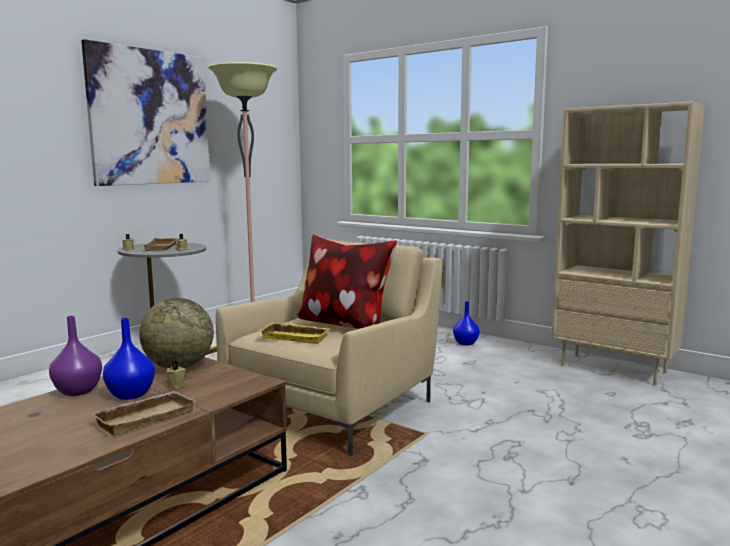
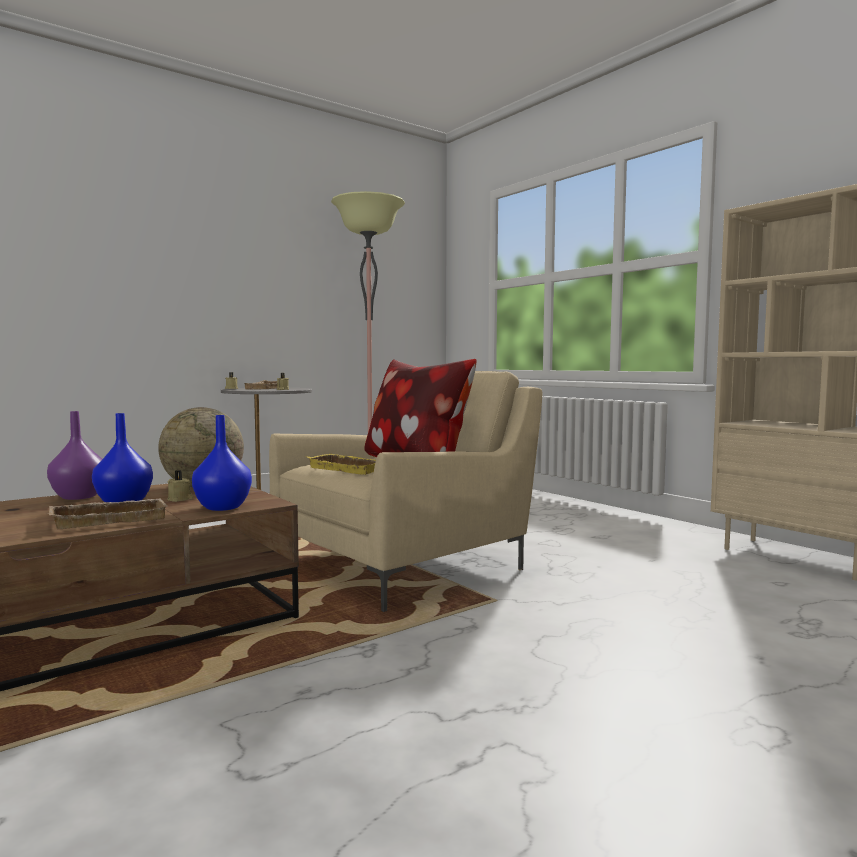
camera: 15 degrees right, 5 degrees down
picture [81,39,210,186] -> none
blue vase [453,301,480,345] -> blue vase moved to [192,415,252,511]

